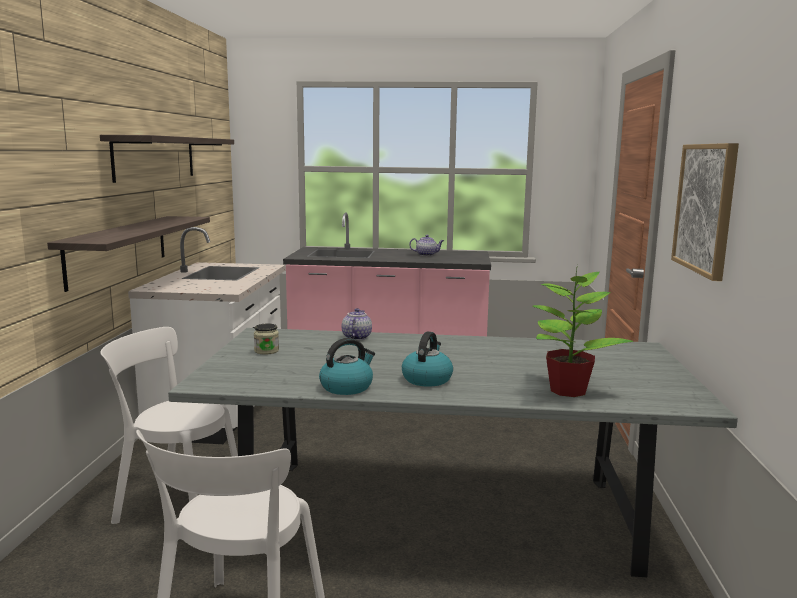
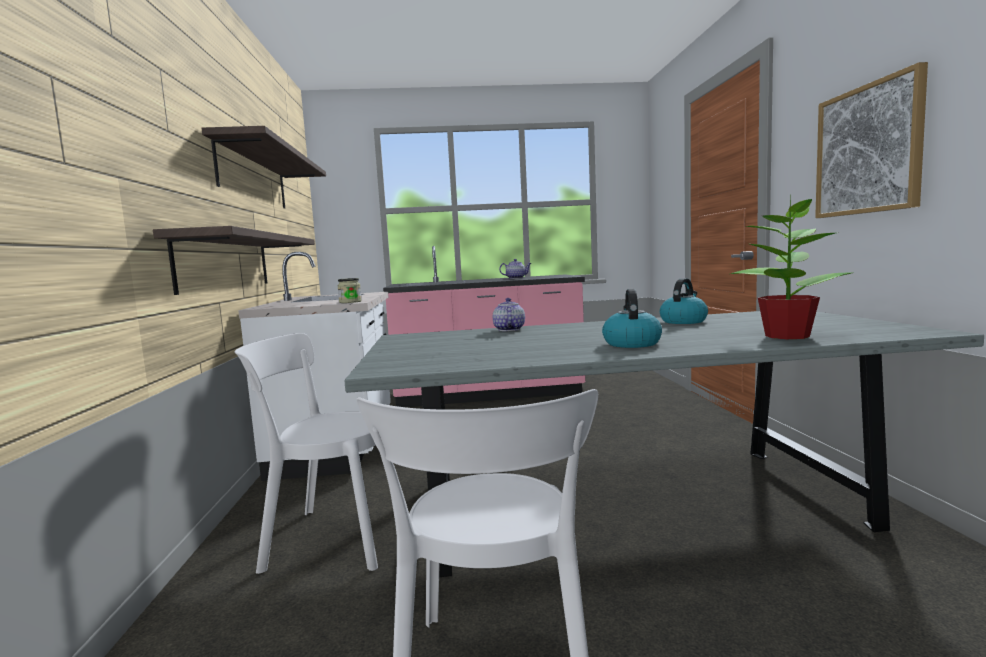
camera: 10 degrees left, 5 degrees down
jar [254,324,279,355] -> jar moved to [337,278,362,303]
kettle [319,338,375,395] -> kettle moved to [660,278,708,324]

